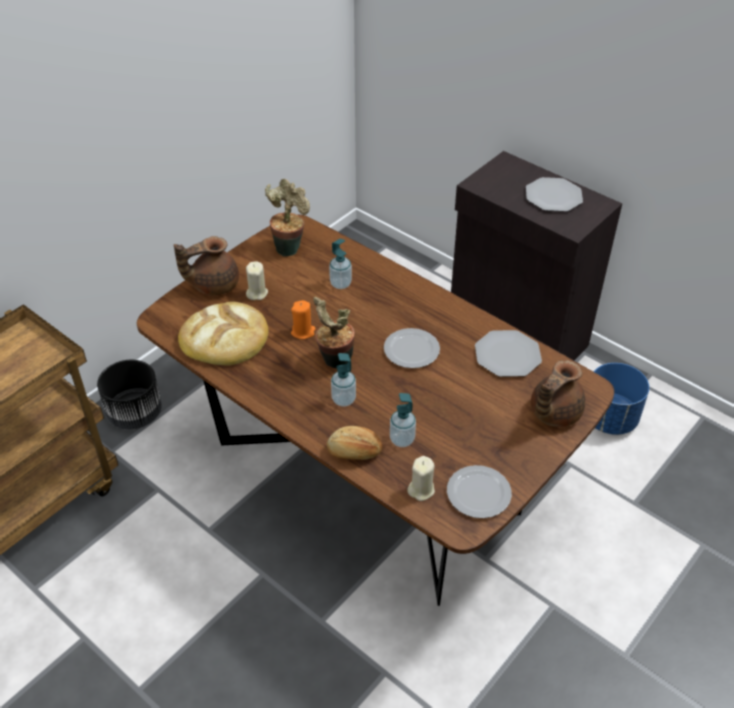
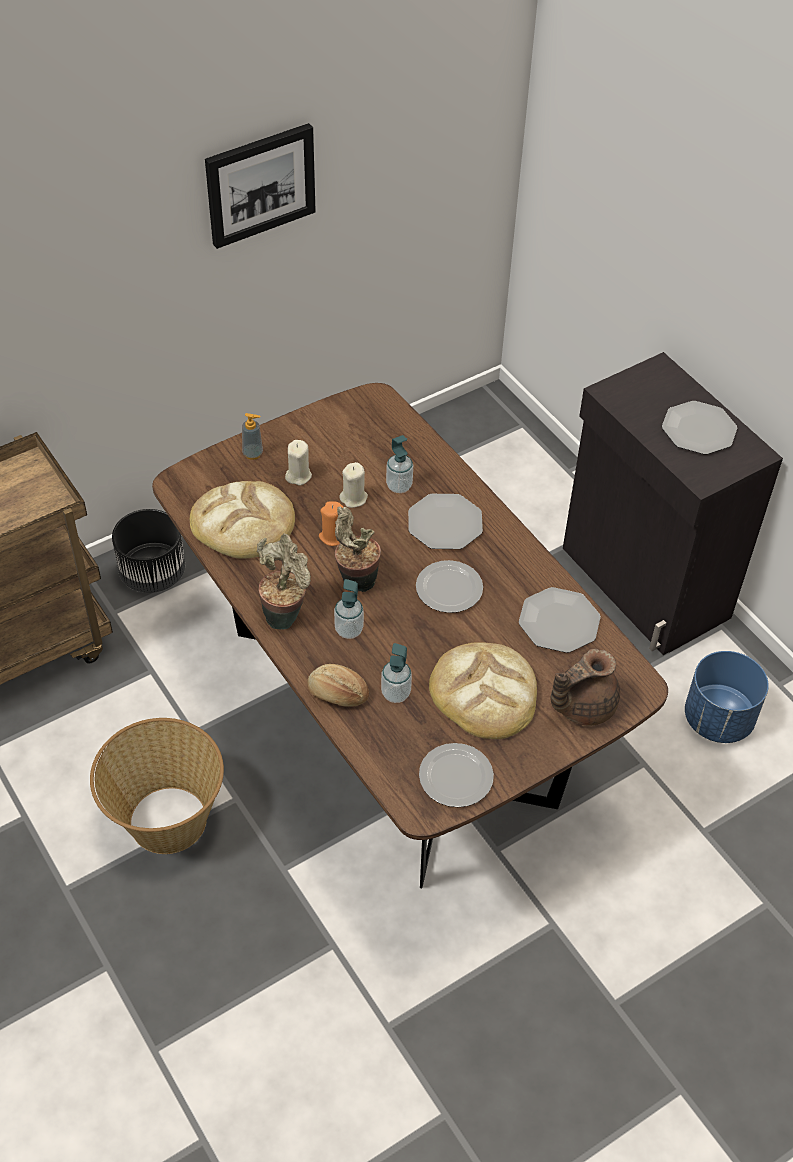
camera: 15 degrees right, 5 degrees up
brown teapot [174,236,239,295] -> soap dispenser [242,413,263,460]
potted plant [265,179,310,256] -> potted plant moved to [256,533,311,630]
beige candle [407,456,435,501] -> beige candle moved to [339,462,368,508]
none -> basket [90,718,224,854]
none -> picture [205,123,316,249]
none -> plate [408,494,483,549]
none -> bread [429,642,537,739]

